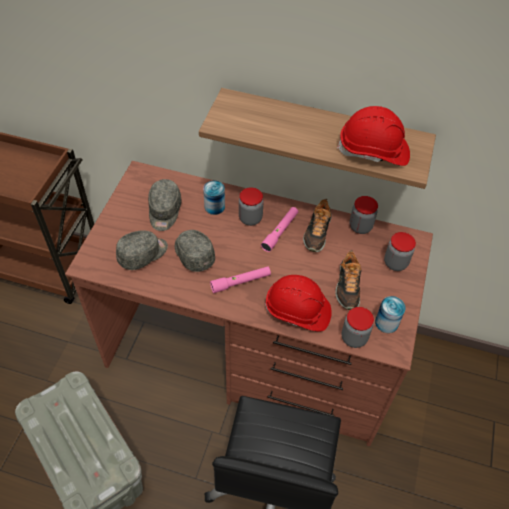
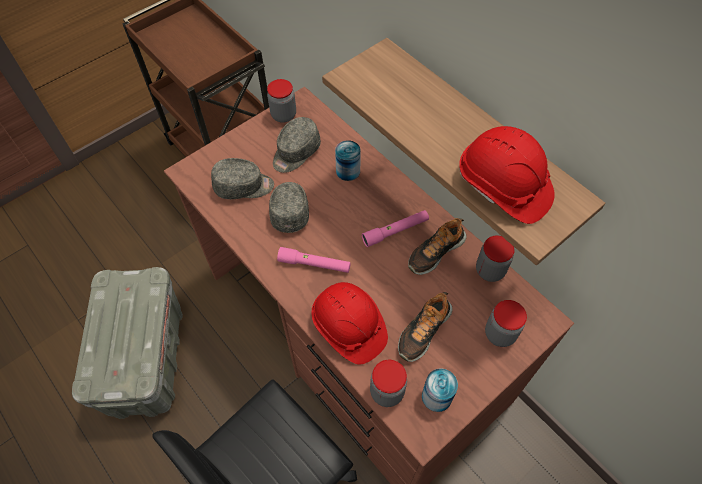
camera: 35 degrees right, 5 degrees up
jar [239,187,263,226] -> jar moved to [267,79,296,123]

